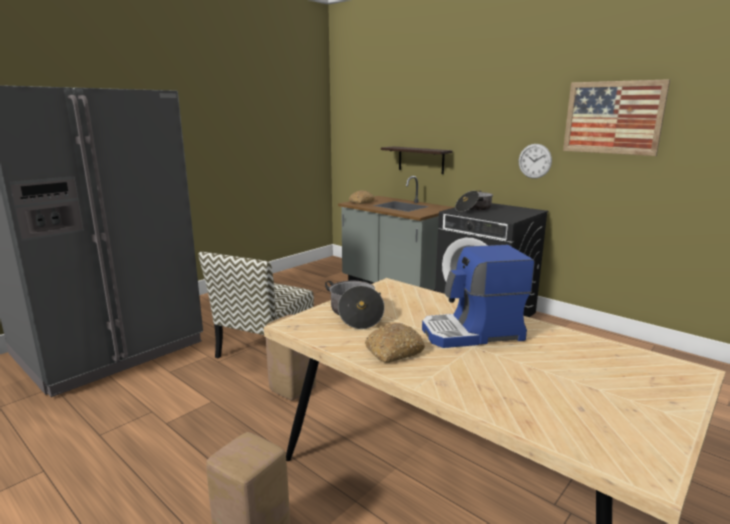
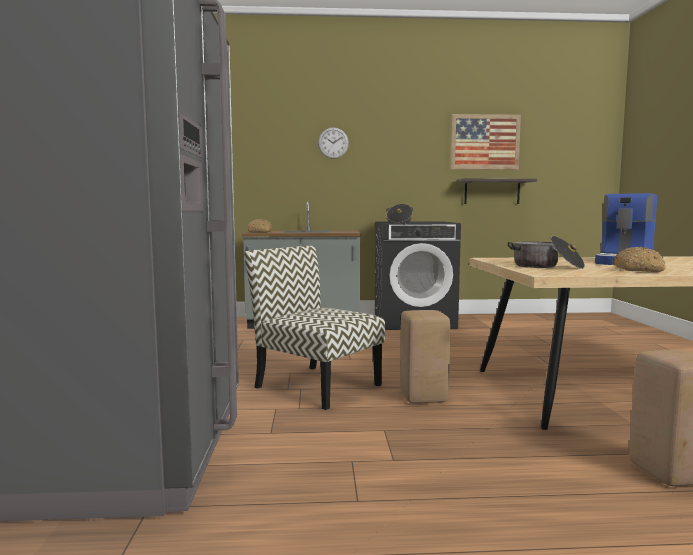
camera: 45 degrees left, 10 degrees down
chair [199,252,314,358] -> chair turned 150 degrees clockwise [244,246,385,410]
shelf [381,146,453,174] -> shelf moved to [456,179,537,204]
wall clock [519,144,552,179] -> wall clock moved to [318,127,349,159]

